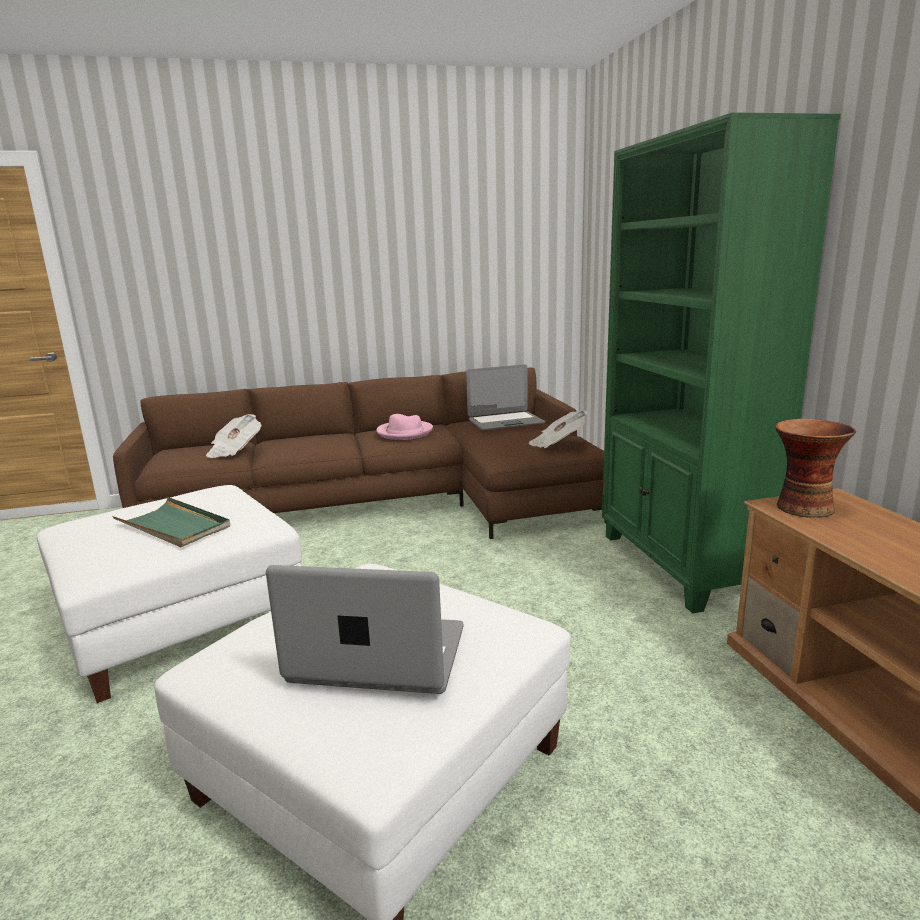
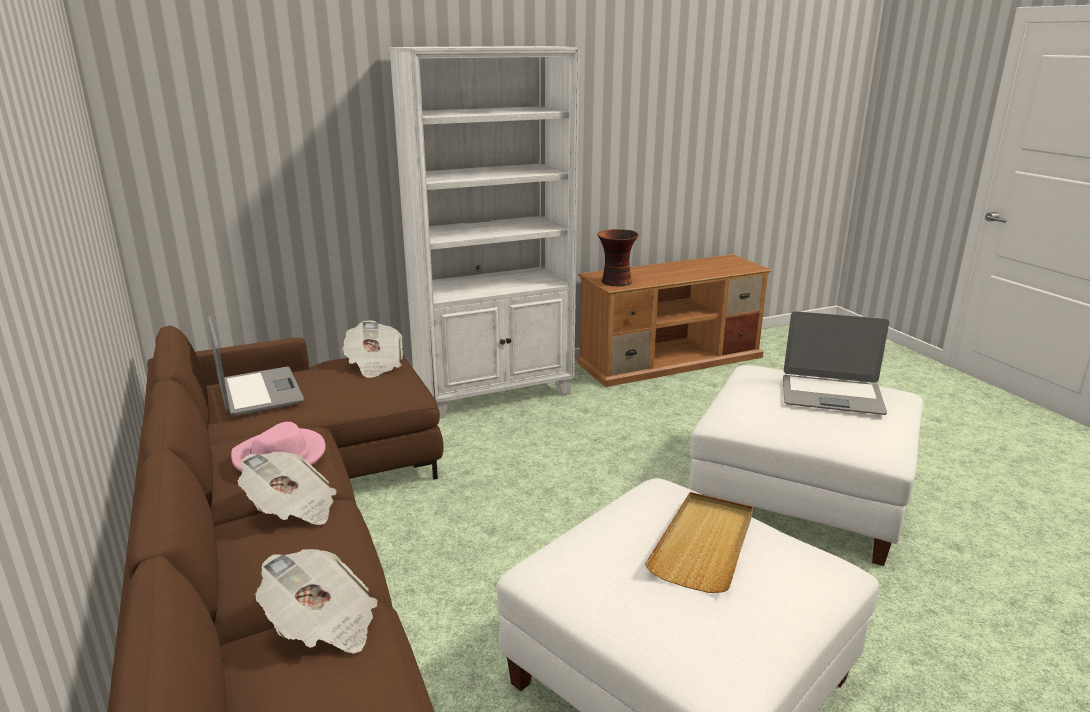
camera: 100 degrees left, 5 degrees up
green tray [112,497,230,547] -> beige tray [645,492,753,593]
laptop [266,565,463,694] -> laptop turned 75 degrees counterclockwise [783,311,889,415]
green bookcase [602,113,841,613] -> white bookcase [389,46,580,418]
none -> newspaper [238,452,337,525]

